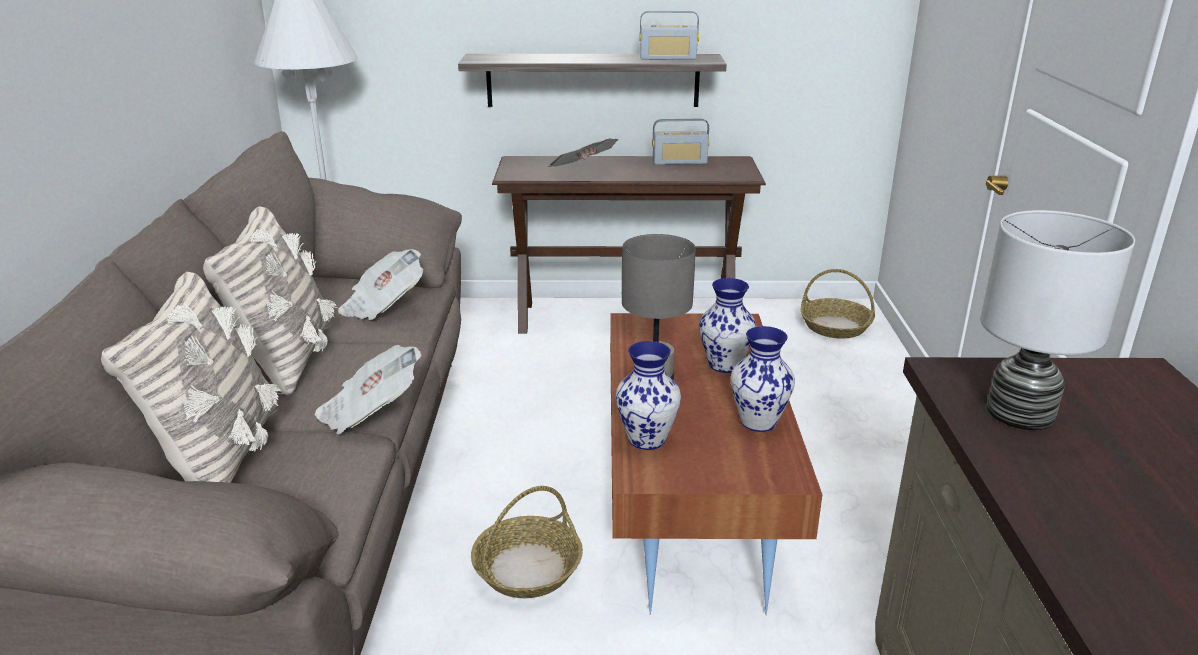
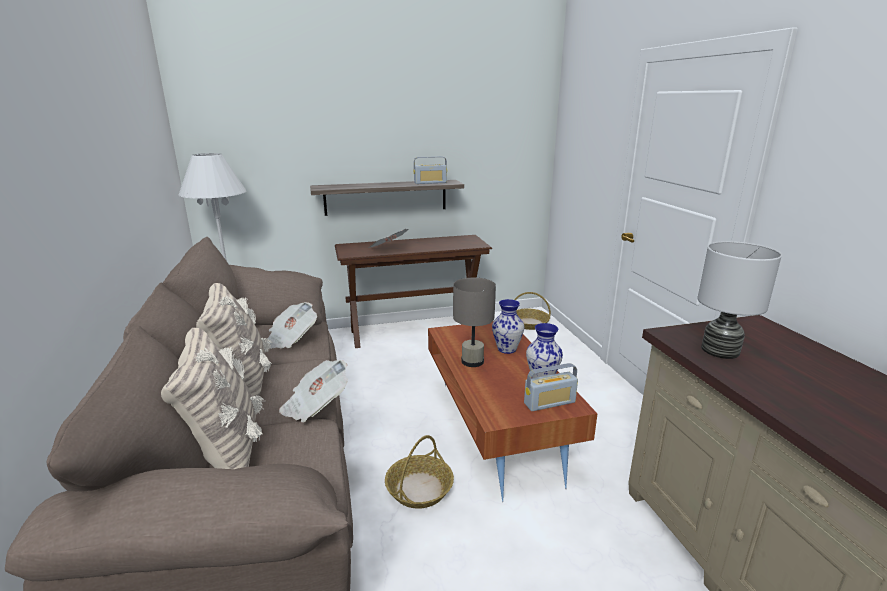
camera: 15 degrees left, 5 degrees down
vase [616,341,681,450] -> none
radio [652,118,710,165] -> radio moved to [524,363,578,411]

